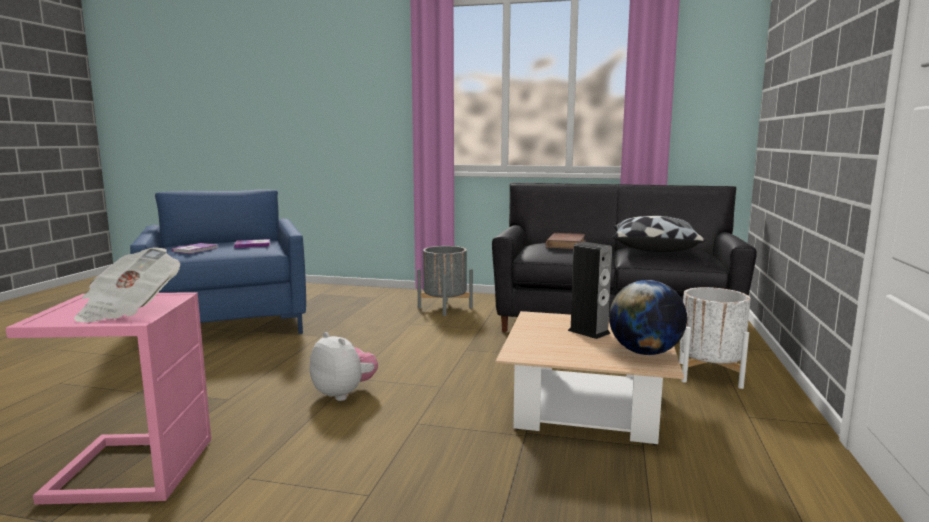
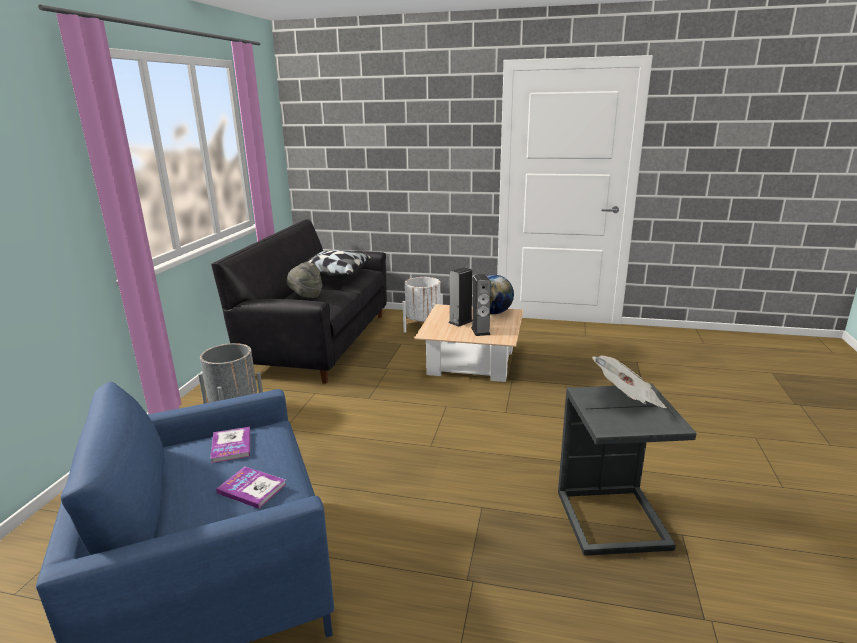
camera: 90 degrees left, 10 degrees up
pink side table [6,292,211,505] -> grey side table [558,383,697,556]
plush toy [310,332,378,401] -> none
brown book [545,233,586,249] -> grey hat [286,262,322,298]
none -> speaker [471,274,491,336]

